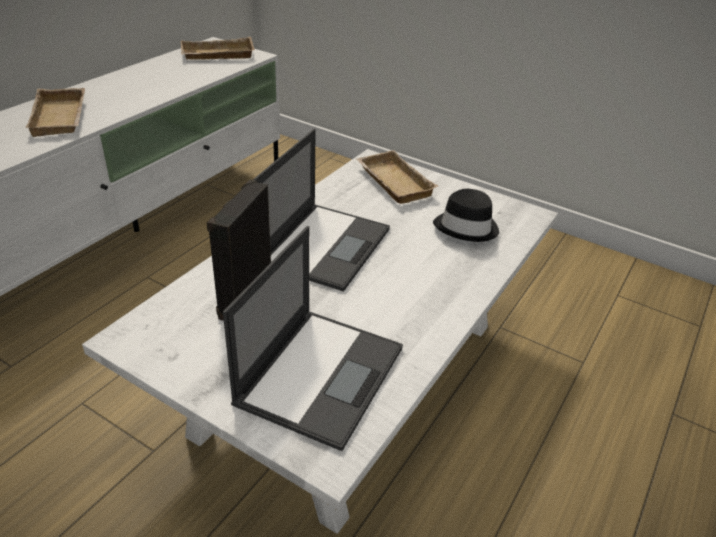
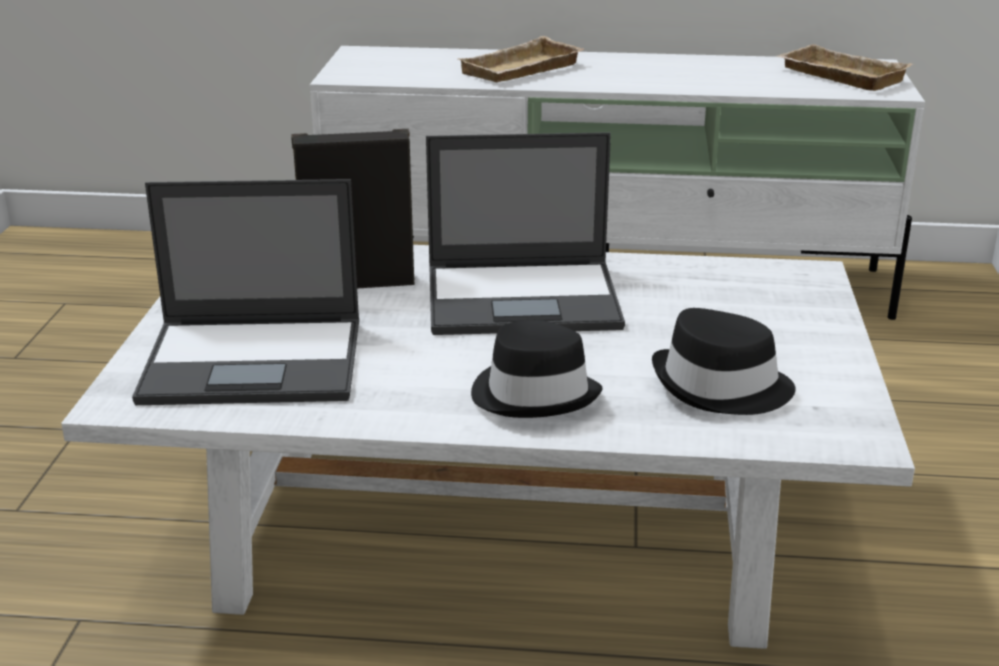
camera: 65 degrees right, 10 degrees down
beige tray [356,150,438,204] -> none
none -> black hat [471,320,603,418]

